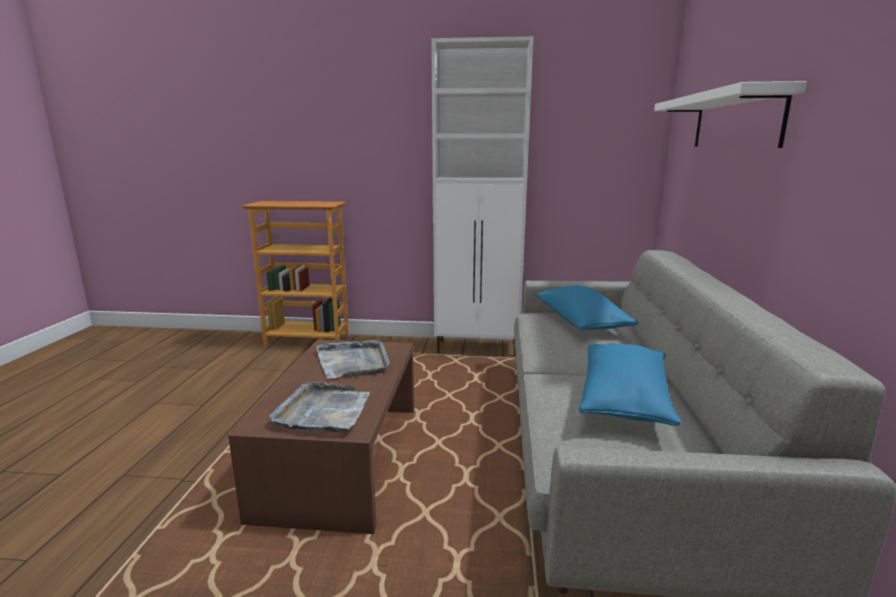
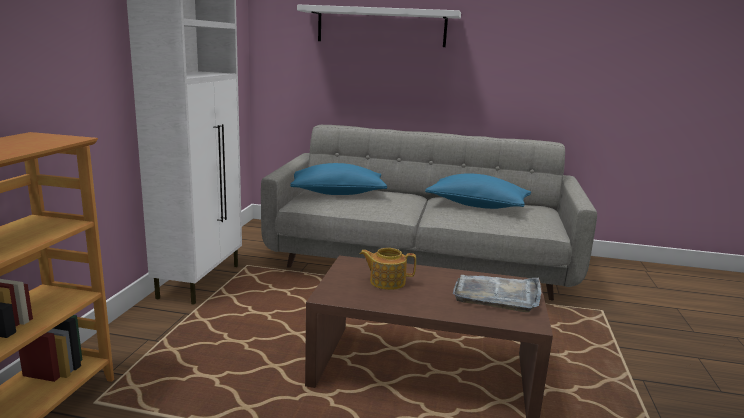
camera: 85 degrees left, 0 degrees up
grey tray [316,340,390,378] -> teapot [360,248,416,290]

